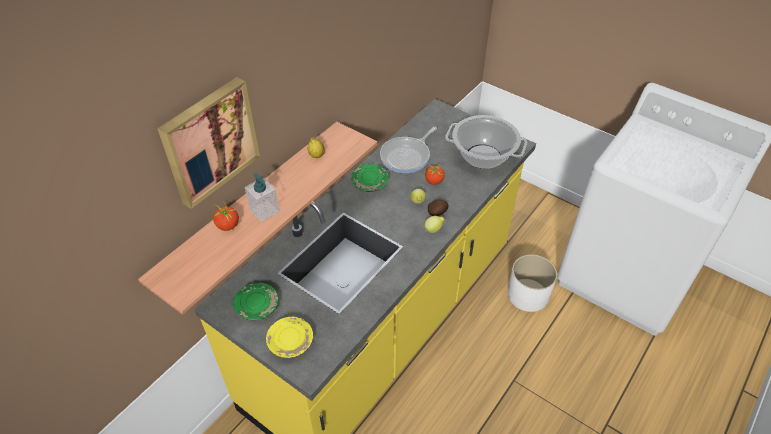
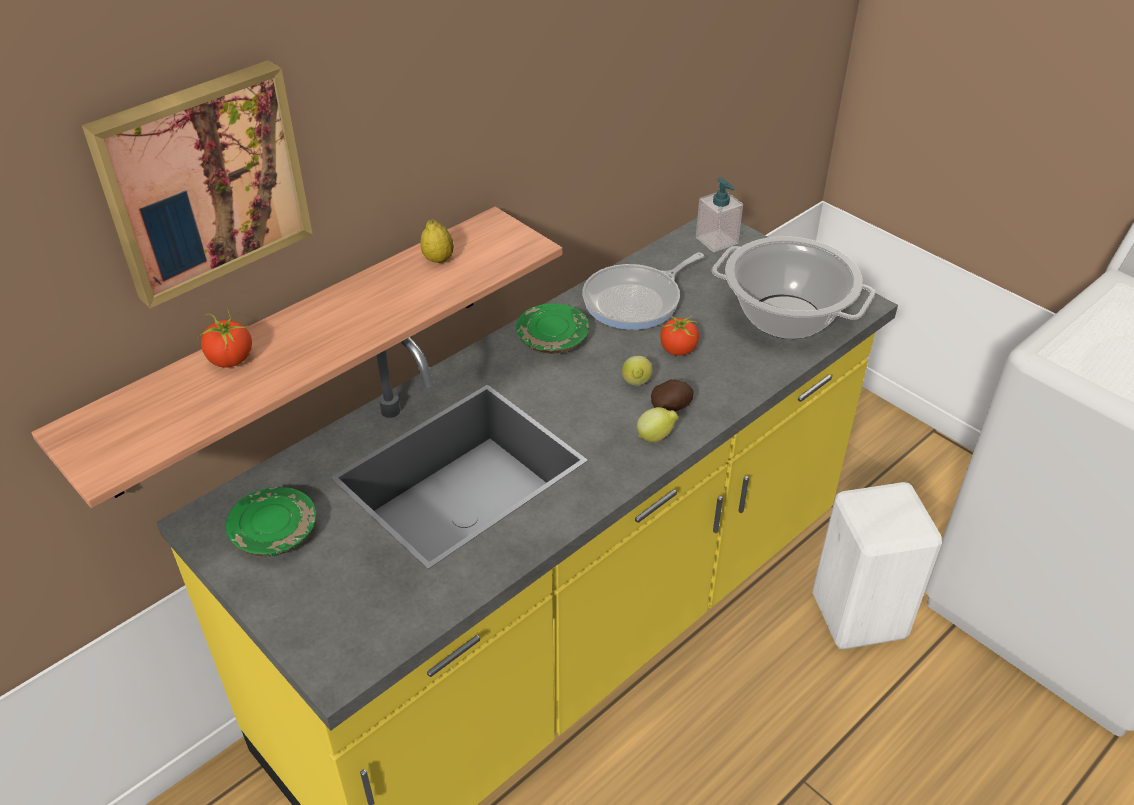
camera: 10 degrees right, 5 degrees down
soap dispenser [245,173,280,222] -> soap dispenser moved to [696,177,743,252]
yellow plate [266,317,313,358] -> none
white planter [508,254,557,312] -> white stool [813,482,942,649]

